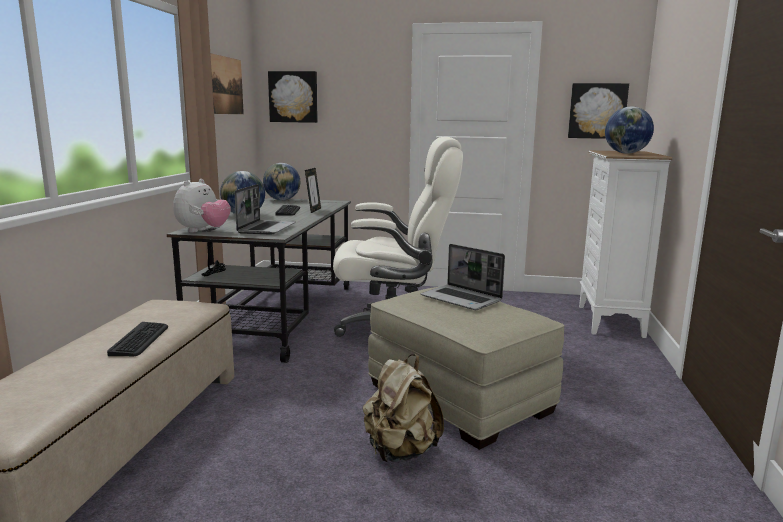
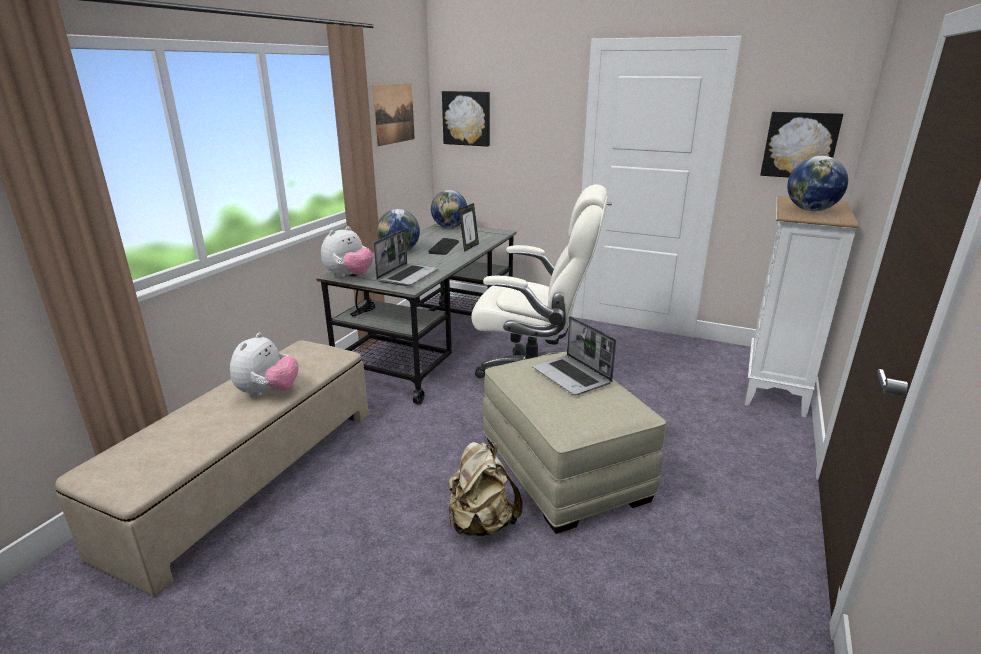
camera: 15 degrees right, 10 degrees up
keyboard [107,322,168,356] -> plush toy [230,332,299,397]

